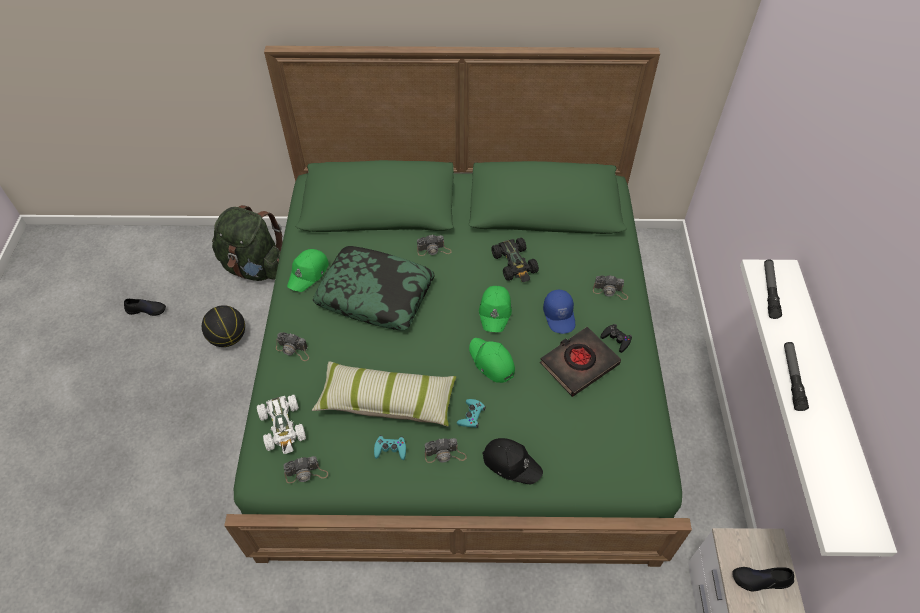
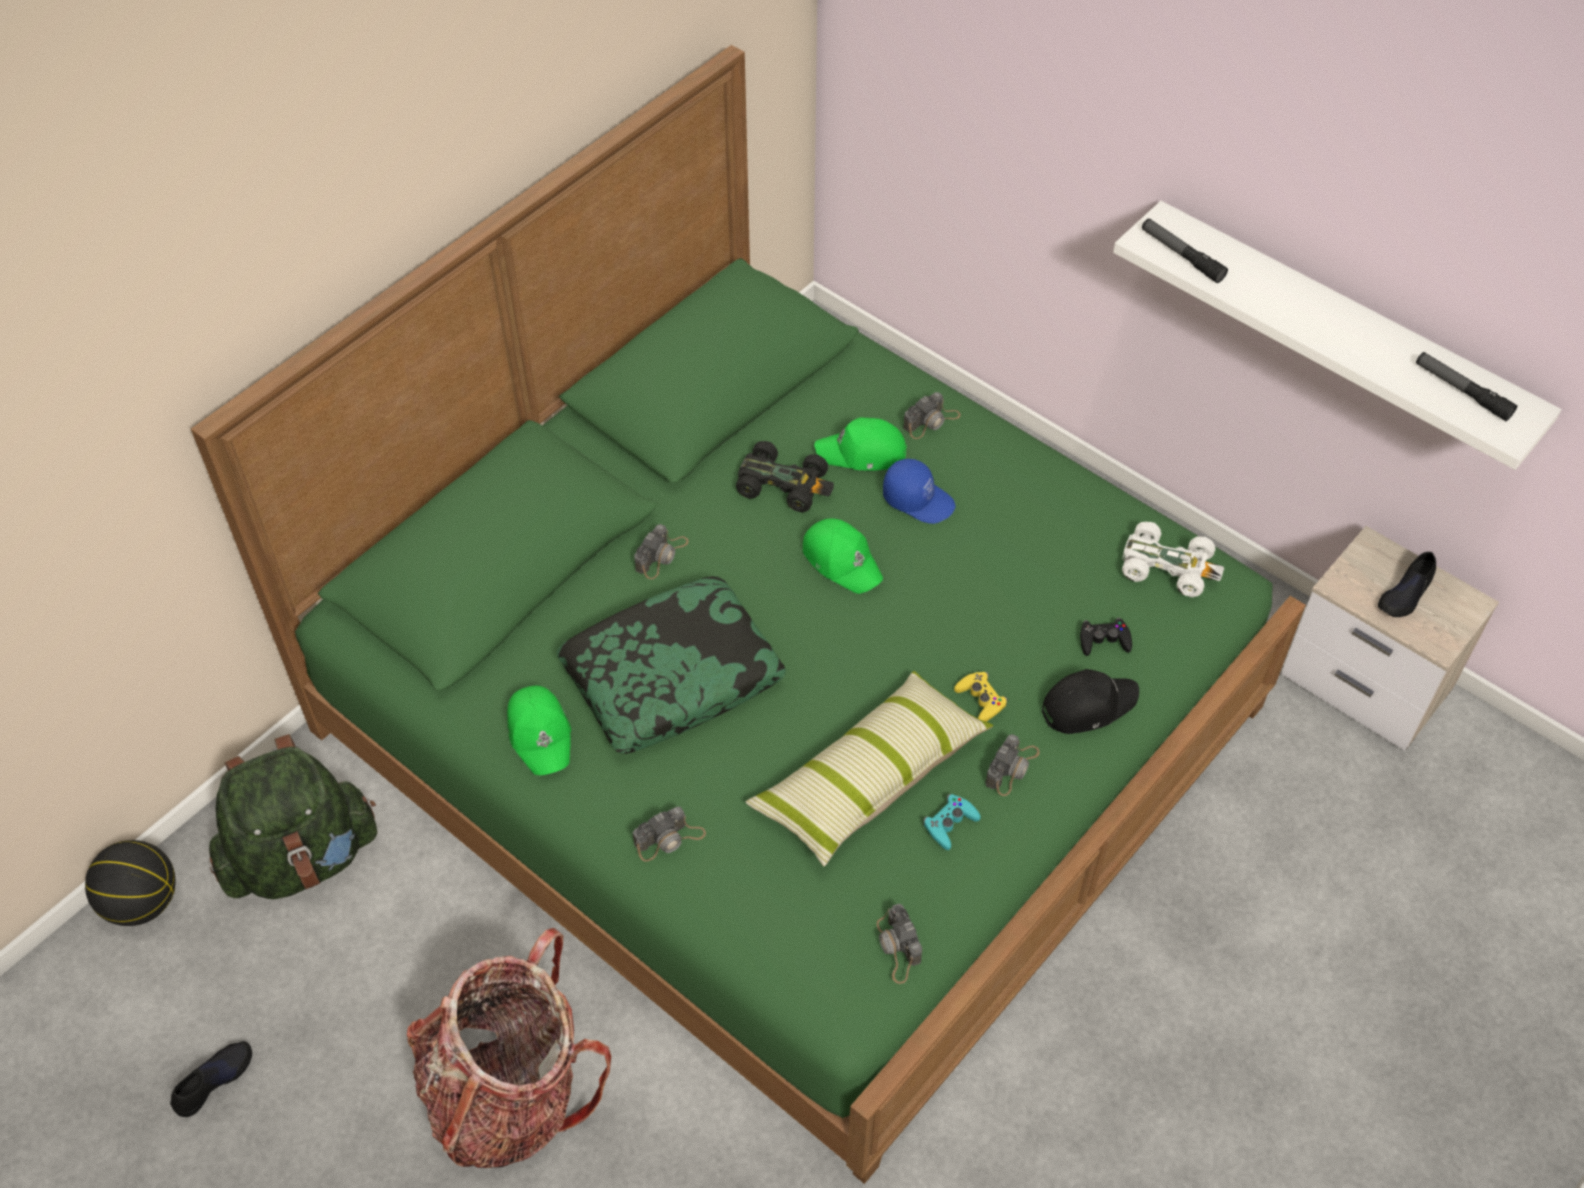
camera: 50 degrees left, 0 degrees up
basketball [202,305,245,347] -> basketball moved to [85,840,175,926]
white toy car [257,395,306,454] -> white toy car moved to [1122,522,1224,598]
camera [283,456,328,483] -> camera turned 135 degrees clockwise [877,904,922,984]
turquoise game controller [457,399,486,428] -> yellow game controller [954,672,1008,722]
green cap [469,338,515,383] -> green cap moved to [814,417,907,471]
black book [540,327,621,396] -> none
black game controller [600,324,632,353] -> black game controller moved to [1080,618,1132,656]
flashlight [784,342,809,411] -> flashlight moved to [1416,352,1517,421]
none -> backpack [407,928,611,1168]

